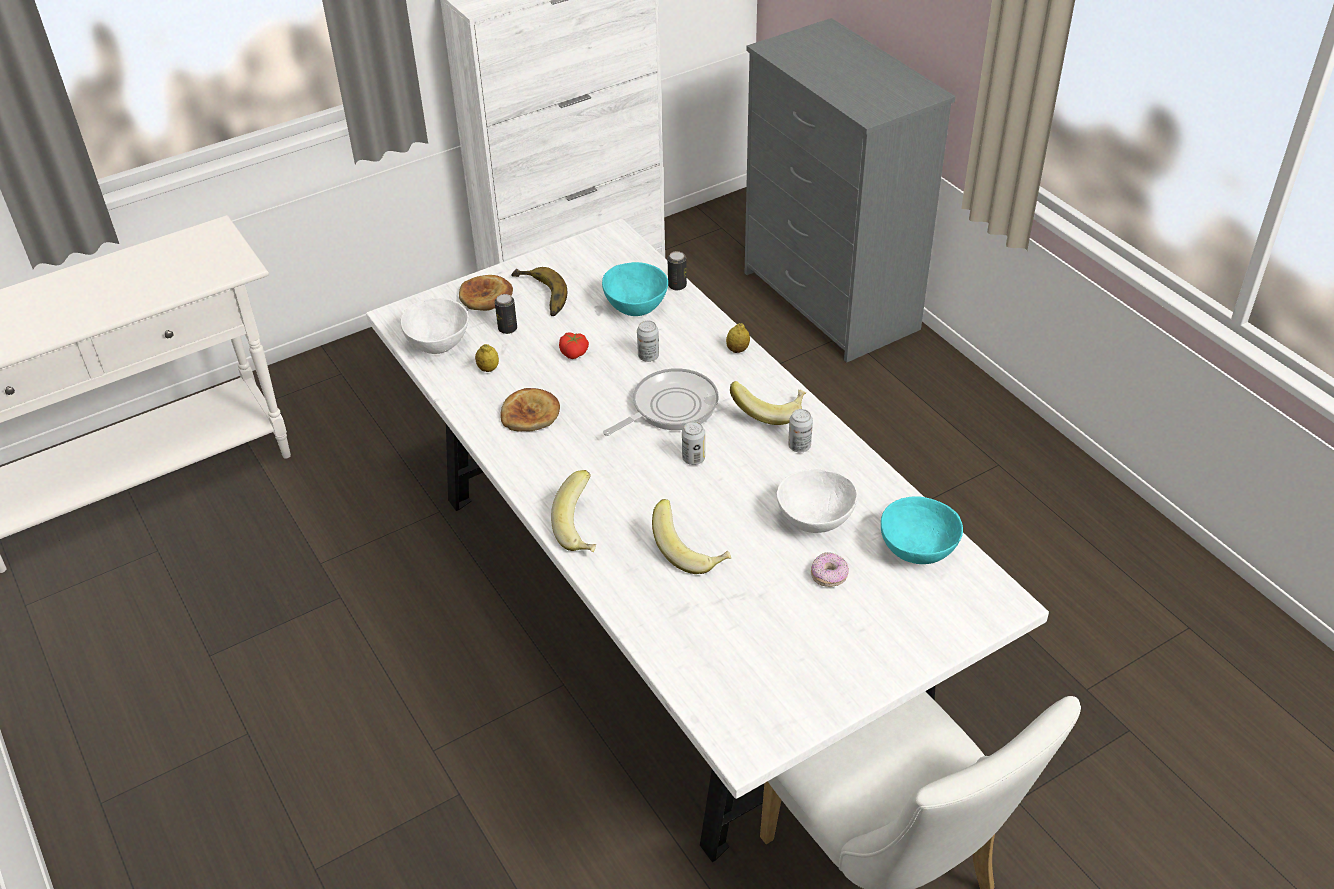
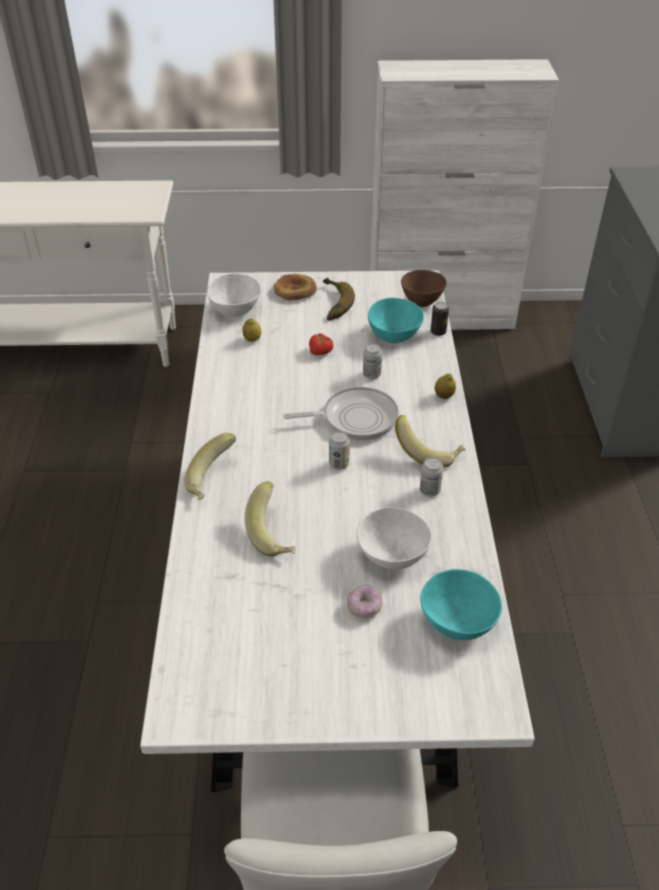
camera: 30 degrees right, 0 degrees up
can [495,294,517,334] -> none
bread [500,388,560,432] -> none
none -> brown bowl [401,270,447,307]

